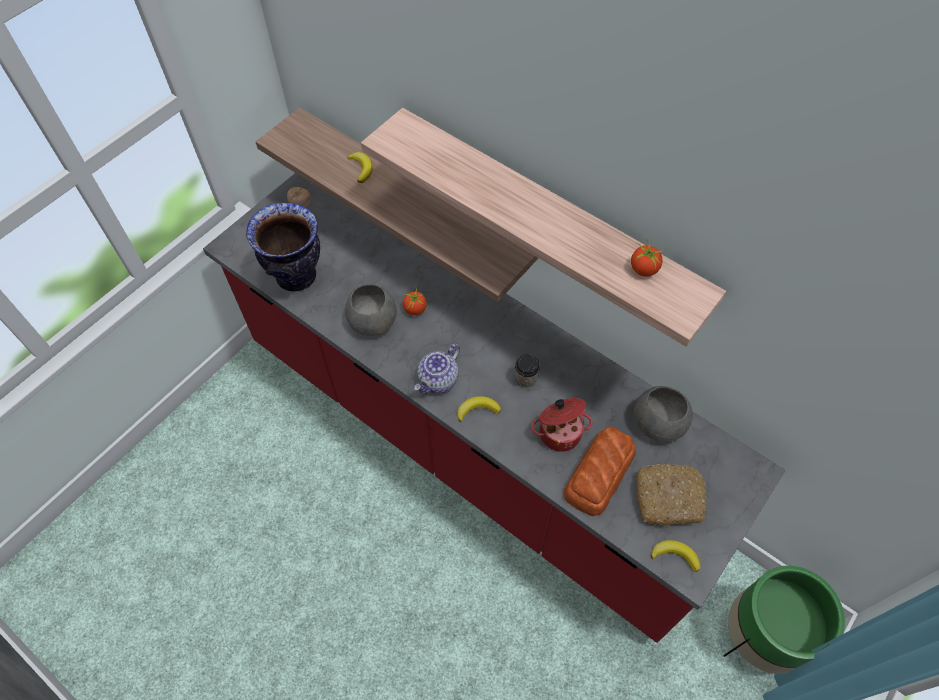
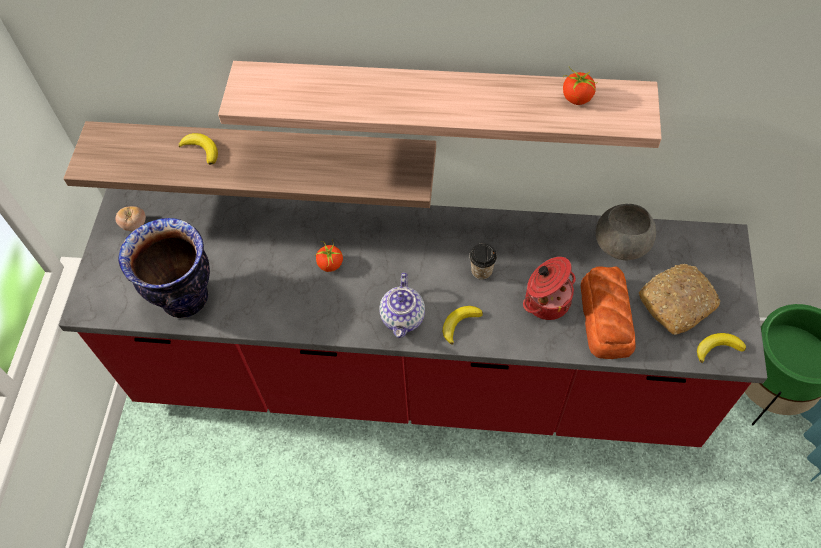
camera: 30 degrees left, 0 degrees up
grey bowl [345,284,397,336] -> none

